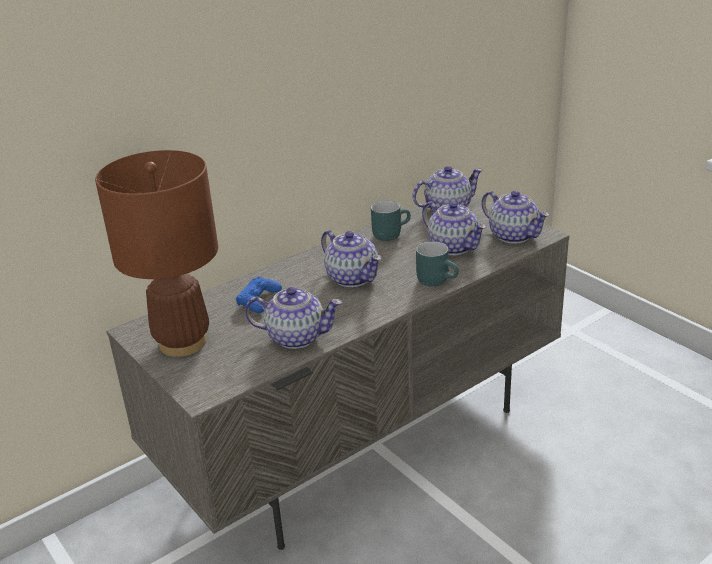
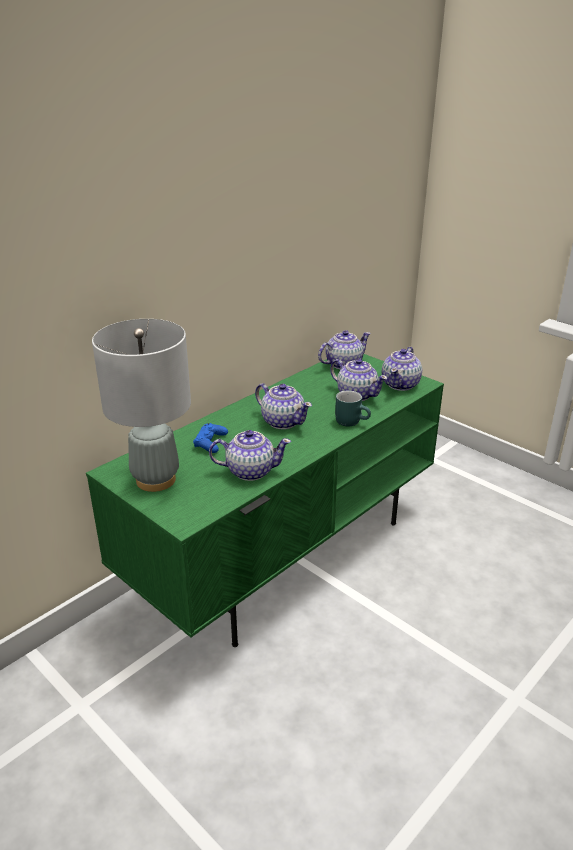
camera: 10 degrees left, 0 degrees up
brown table lamp [95,150,218,357] -> grey table lamp [92,319,191,492]
grey tv stand [106,194,569,550] -> green tv stand [86,354,444,647]
turquoise mug [371,200,411,241] -> none
teapot [481,191,550,244] -> teapot turned 75 degrees clockwise [382,347,422,391]

